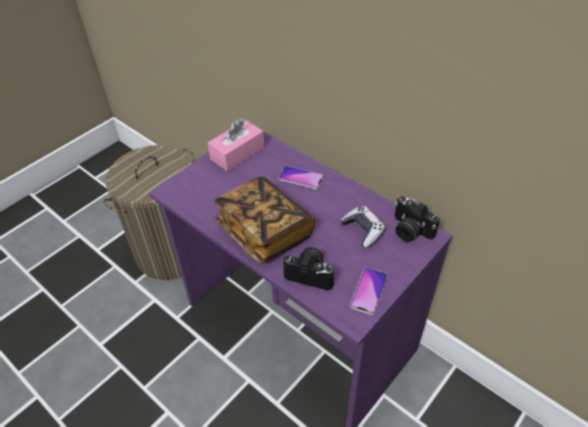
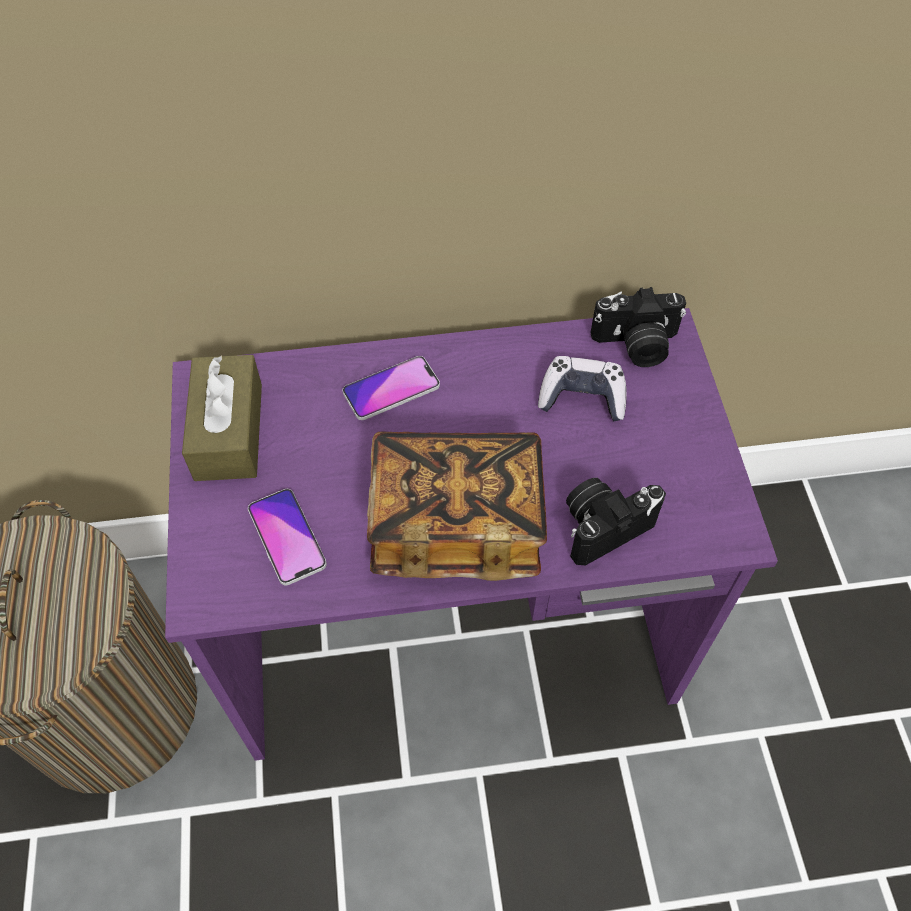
camera: 50 degrees left, 10 degrees up
pink tissue box [208,118,265,172] -> brown tissue box [182,355,262,481]
phone [350,268,388,315] -> phone moved to [248,489,327,585]

